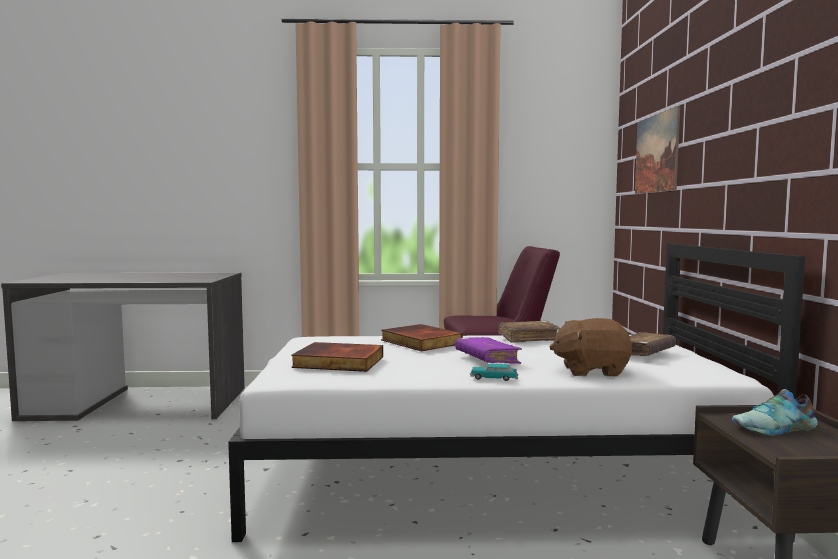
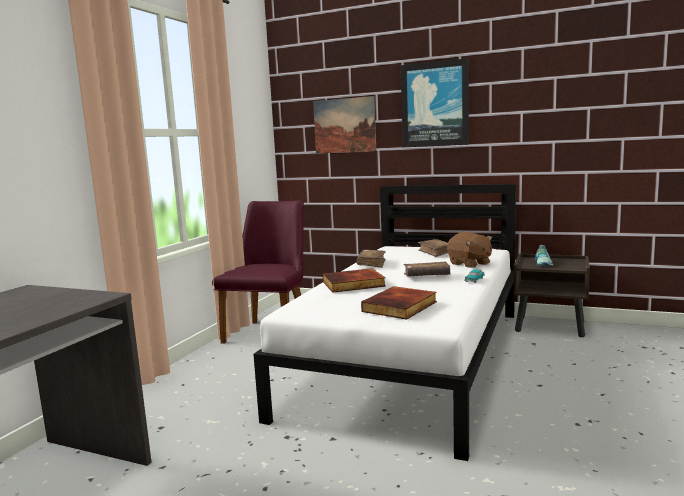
camera: 65 degrees left, 5 degrees up
purple book [455,337,522,364] -> brown book [403,261,450,277]
brown plush toy [550,318,632,377] -> brown plush toy turned 60 degrees counterclockwise [447,232,492,268]
none -> picture [401,58,469,147]

